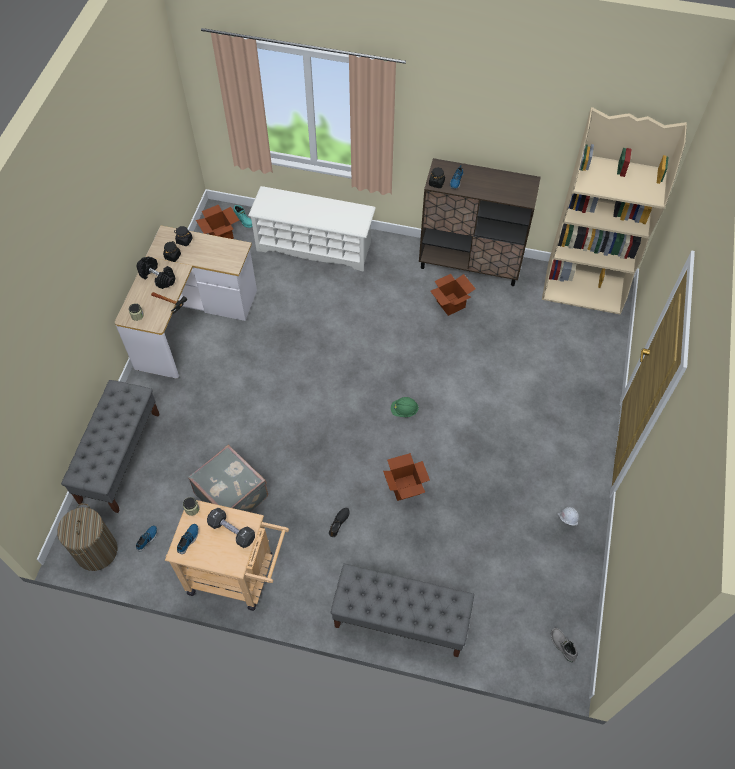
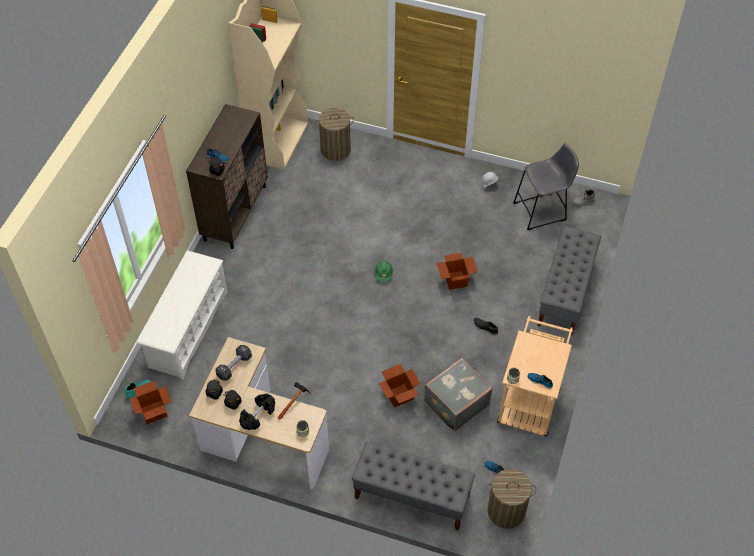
camera: 85 degrees left, 5 degrees down
black dumbbell [207,507,255,548] -> black dumbbell moved to [215,345,252,381]
cardboard box [430,274,476,316] -> cardboard box moved to [379,364,420,408]
none -> laundry basket [315,108,354,161]
none -> grey stool [513,143,579,230]

